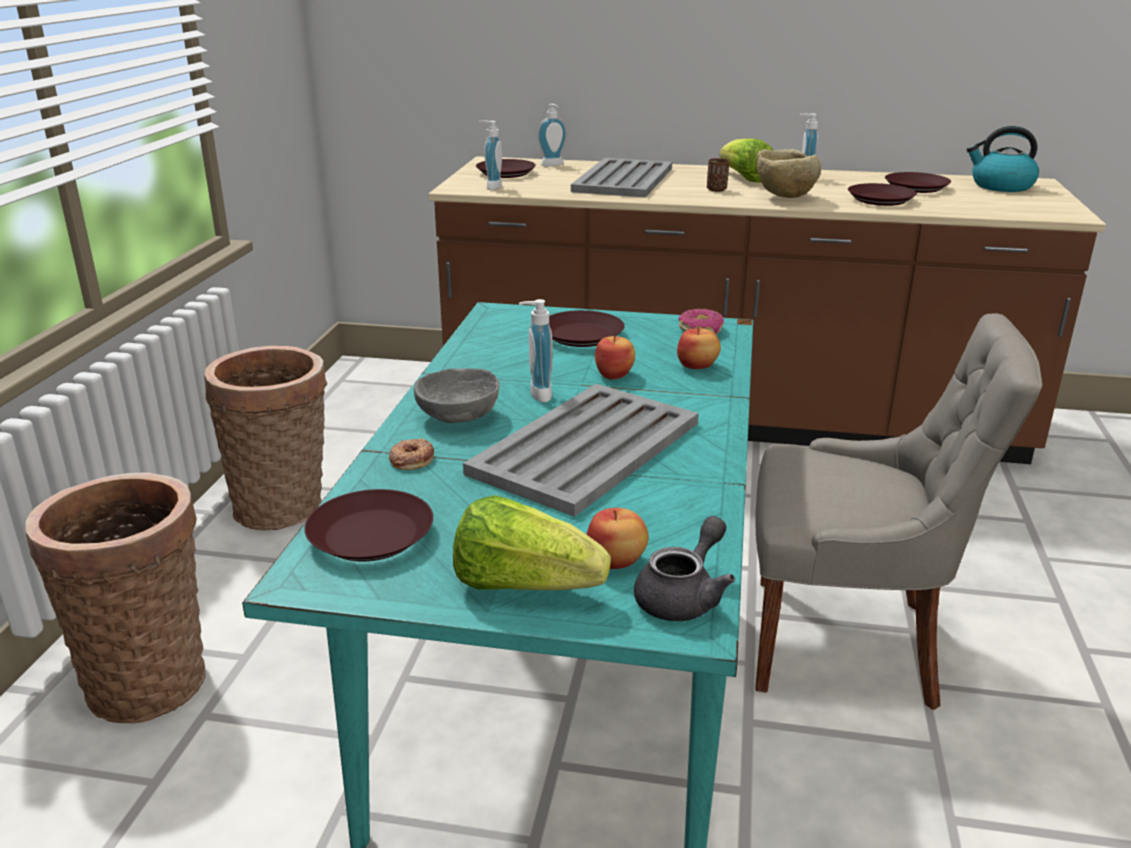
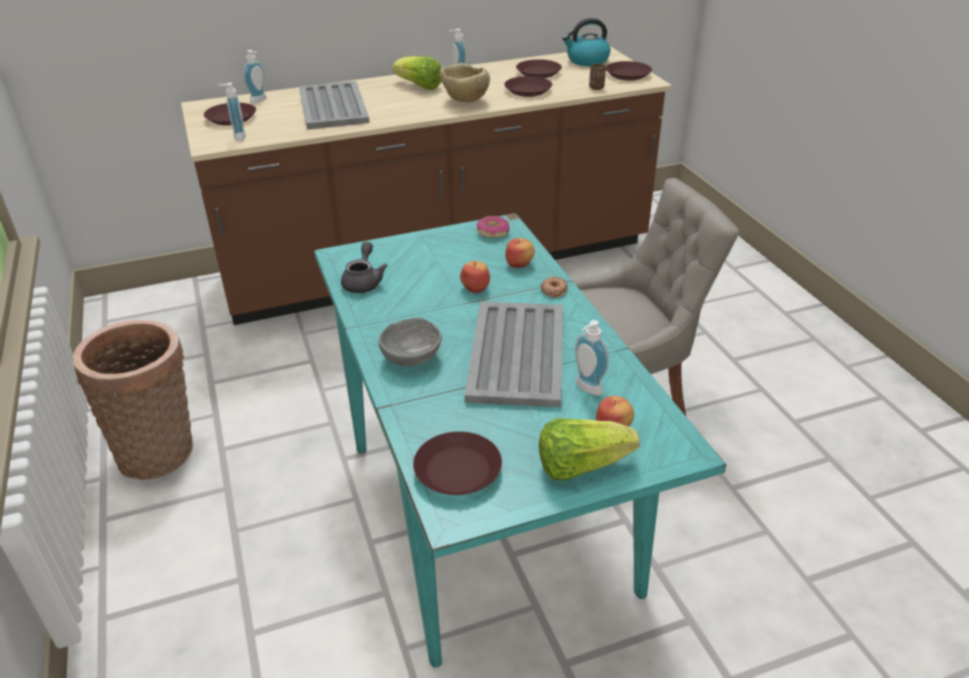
camera: 30 degrees left, 10 degrees up
basket [26,472,206,724] -> none
donut [389,439,434,470] -> donut moved to [541,276,567,298]
soap dispenser [519,299,553,402] -> soap dispenser moved to [575,320,609,396]
brown plate [549,310,625,347] -> brown plate moved to [606,61,652,81]
grey teapot [634,516,735,621] -> grey teapot moved to [341,242,387,293]
brown cup [707,158,729,192] -> brown cup moved to [589,64,606,90]

